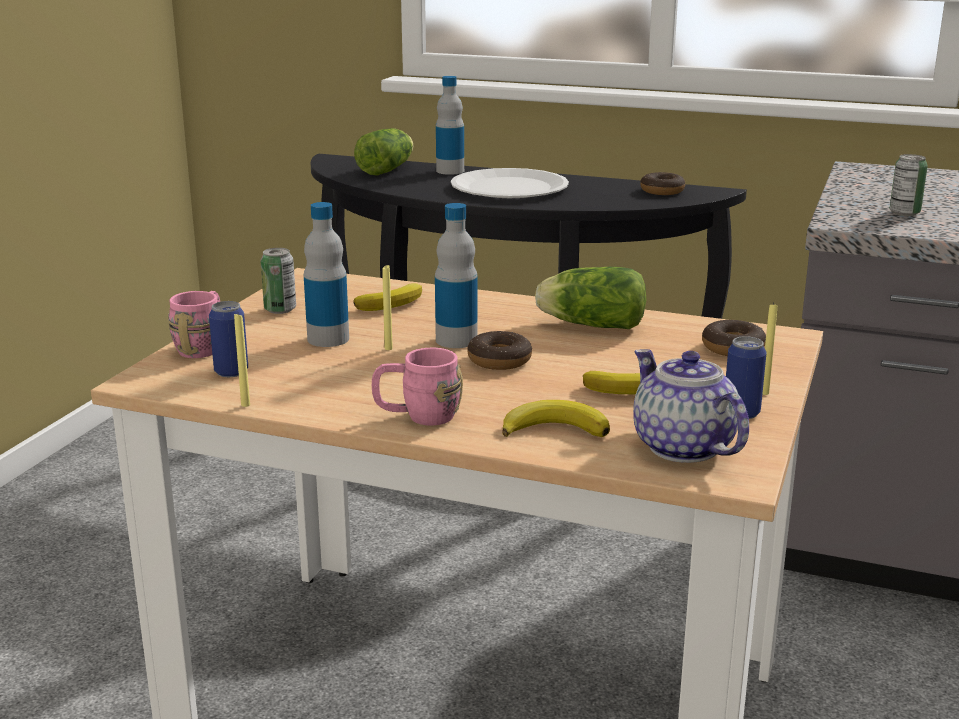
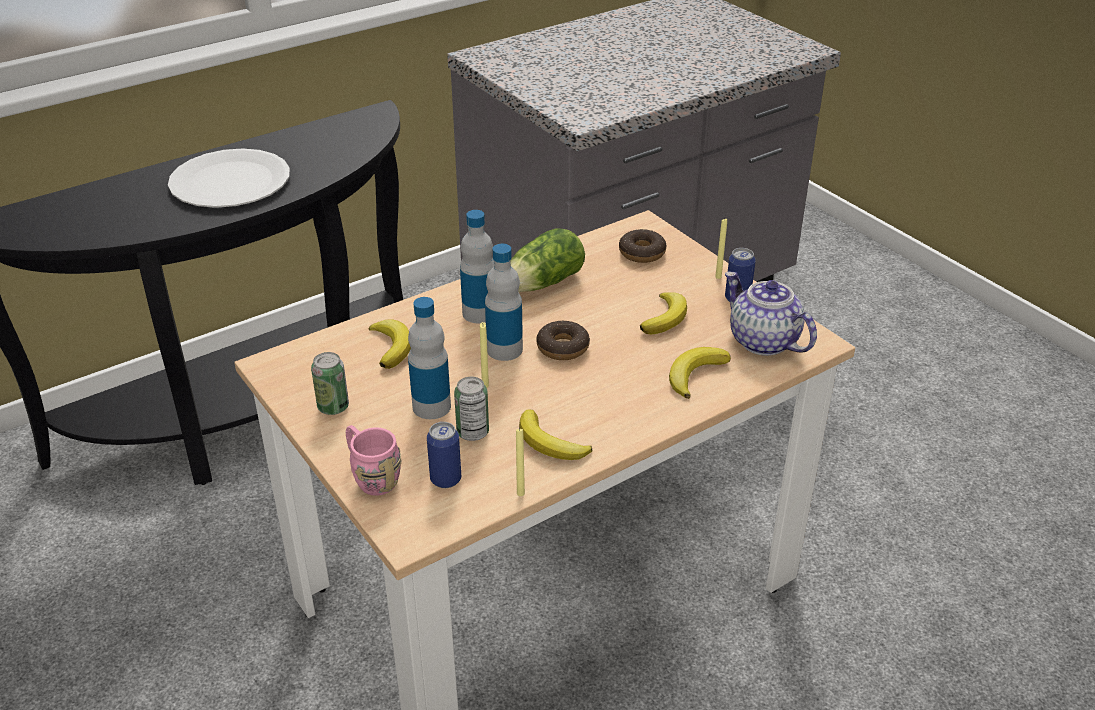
camera: 55 degrees left, 15 degrees up
lettuce [354,128,414,176] -> none
pink mug [372,348,463,425] -> none
bottle [436,76,464,175] -> bottle moved to [460,210,494,323]
teapot [633,349,749,463] -> teapot turned 45 degrees clockwise [725,272,817,356]
donut [640,172,685,195] -> none
can [890,154,928,216] -> can moved to [454,377,489,441]
none -> banana [519,409,592,460]

